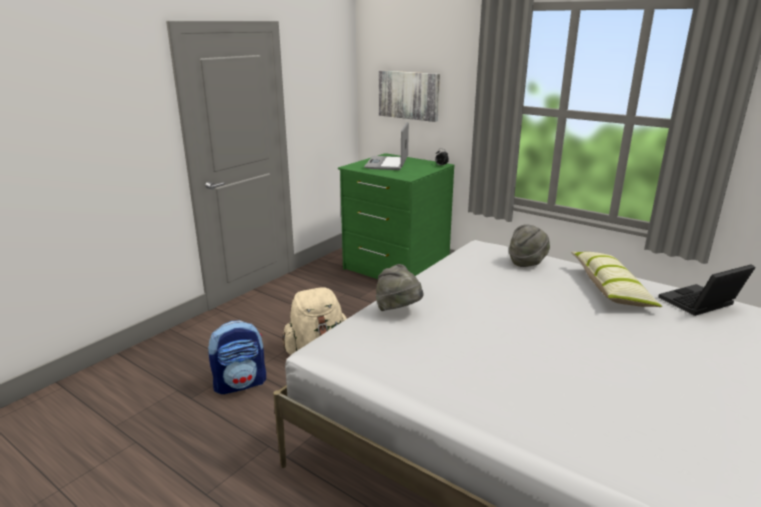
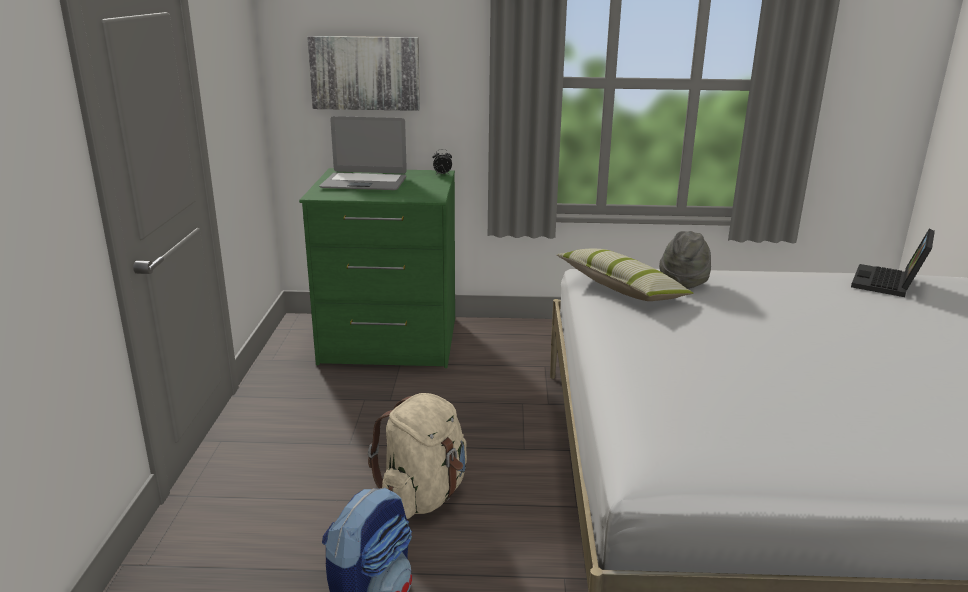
camera: 35 degrees left, 0 degrees up
laptop [364,122,409,170] -> laptop turned 60 degrees counterclockwise [319,116,407,190]
grey hat [376,264,423,311] -> none
pillow [571,252,662,307] -> pillow moved to [557,249,693,301]

